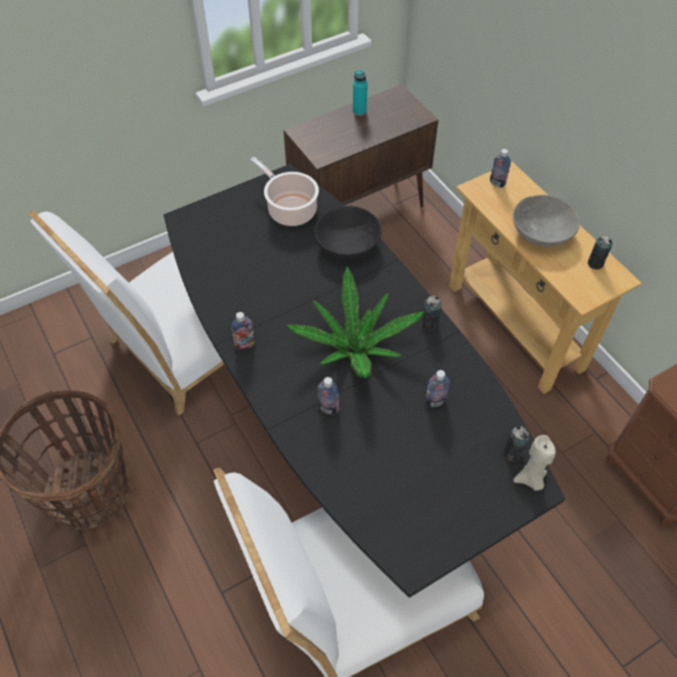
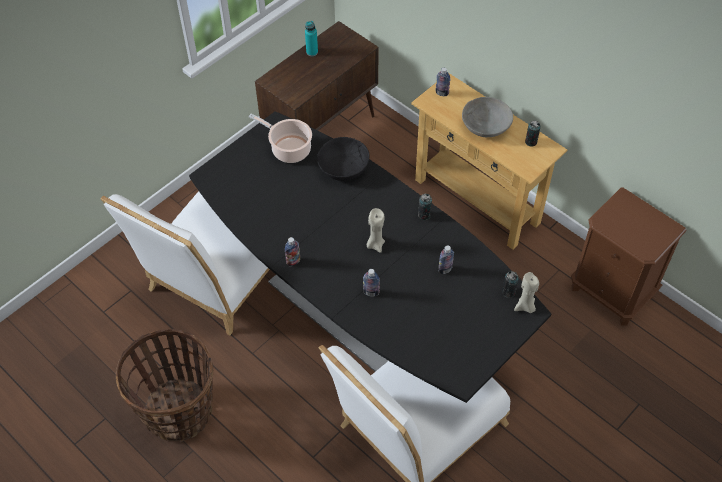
camera: 15 degrees left, 0 degrees up
potted plant [286,266,424,378] -> beige candle [367,208,385,253]

